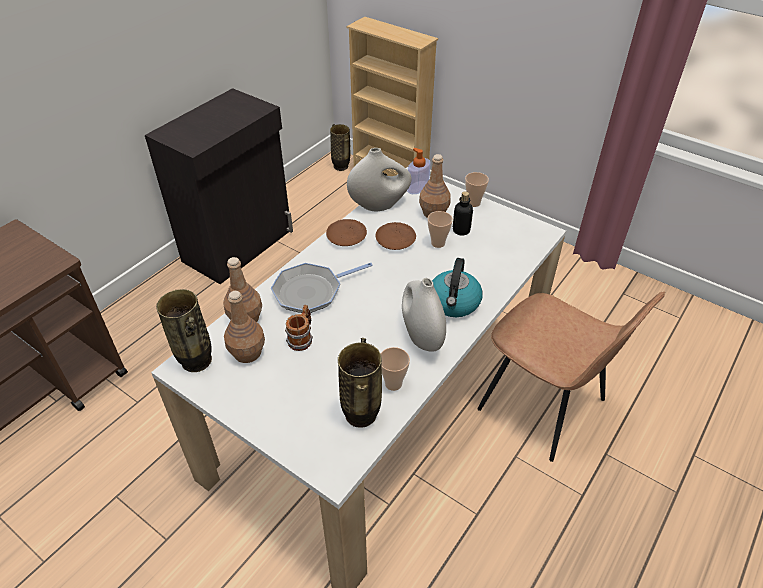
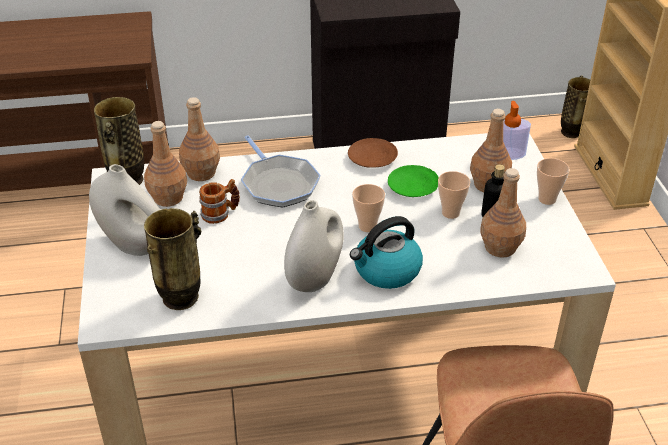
camera: 45 degrees right, 5 degrees down
frying pan [271,263,373,313] -> frying pan turned 135 degrees counterclockwise [241,135,321,207]
white vase [347,148,412,211] -> white vase moved to [89,164,161,256]
brown plate [376,222,416,250] -> green plate [388,165,439,197]
cup [381,347,410,391] -> cup moved to [352,184,385,232]
none -> brown bottle [480,168,526,258]

